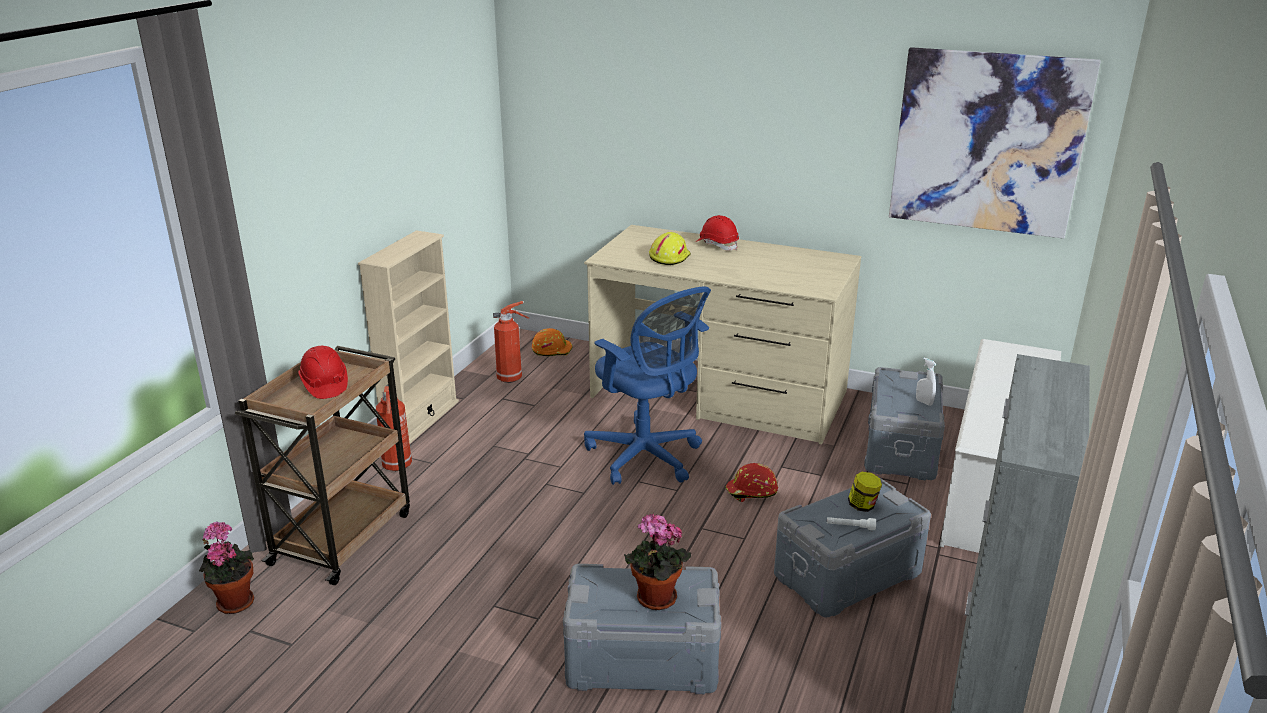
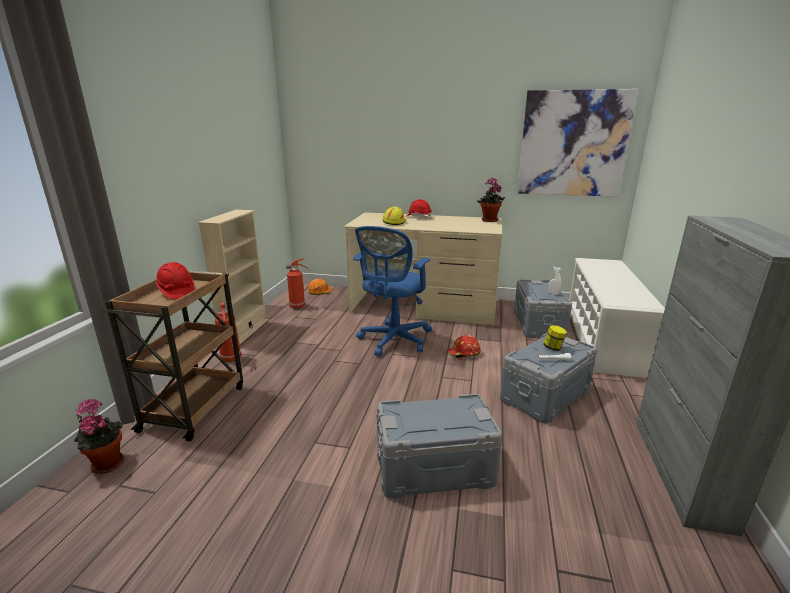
camera: 10 degrees left, 5 degrees down
blue office chair [584,287,711,485] -> blue office chair turned 75 degrees clockwise [353,226,432,357]
potted plant [624,514,691,610] -> potted plant moved to [477,178,505,222]

